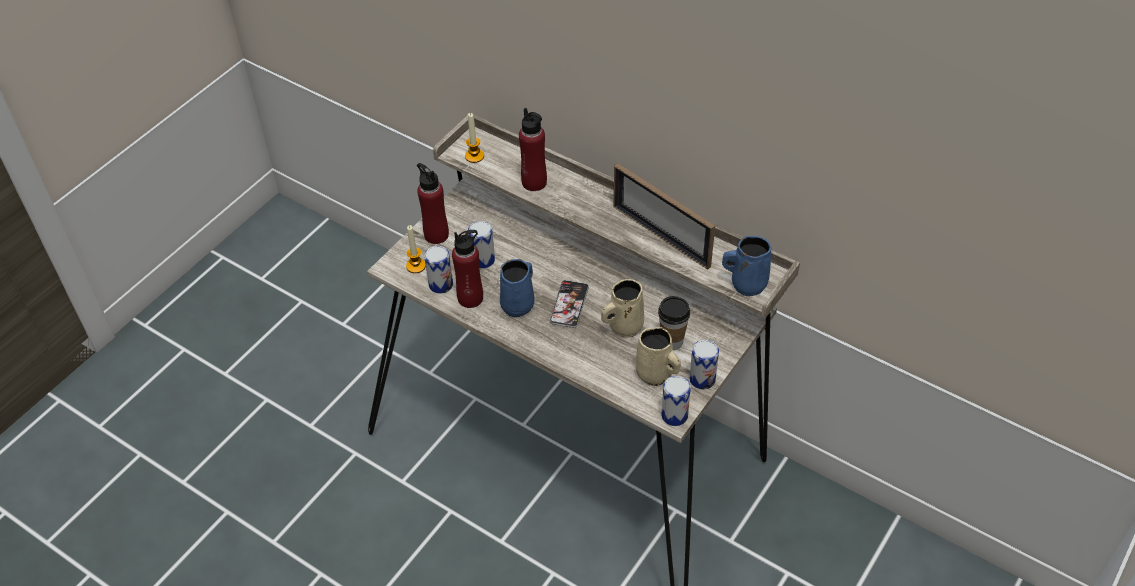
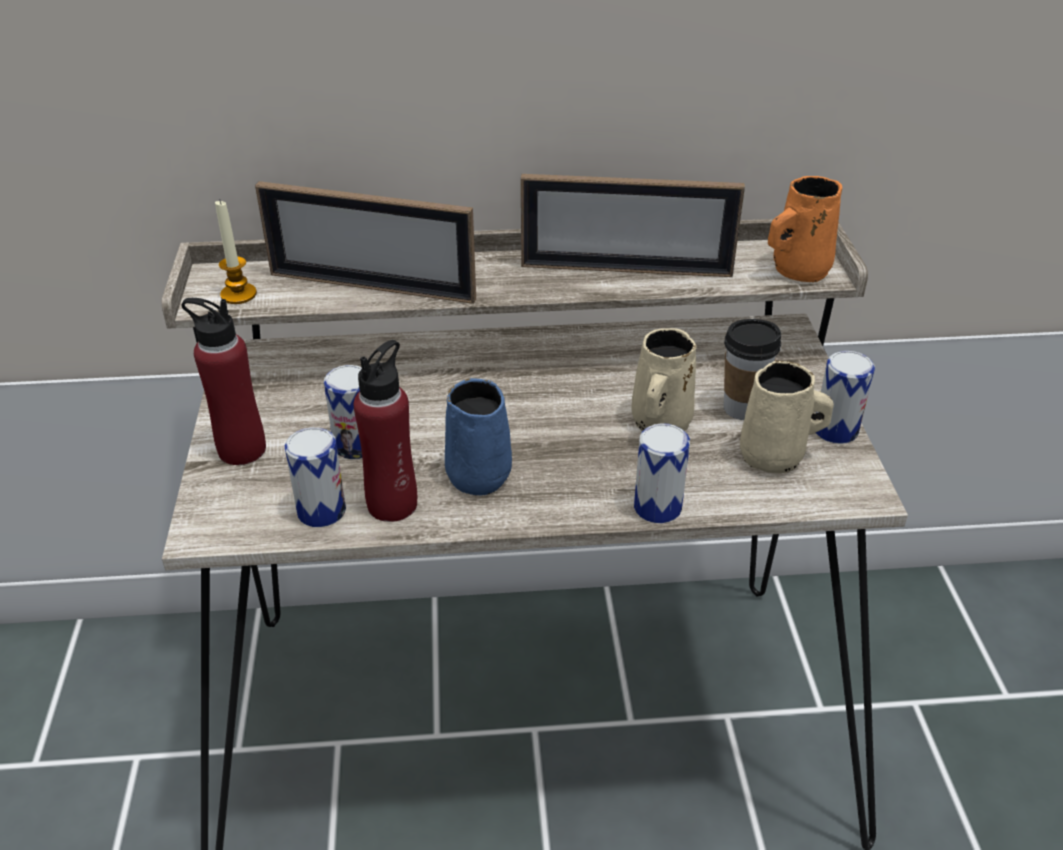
camera: 40 degrees left, 10 degrees down
candle [406,225,426,273] -> none
red bottle [519,108,547,191] -> picture frame [255,181,476,304]
phone [550,280,589,328] -> none
can [661,376,691,426] -> can moved to [634,423,690,523]
blue mug [722,236,771,296] -> orange mug [768,176,842,282]

